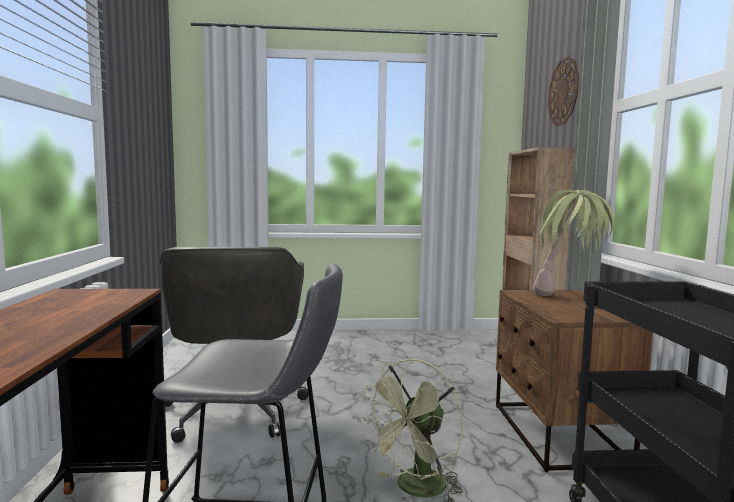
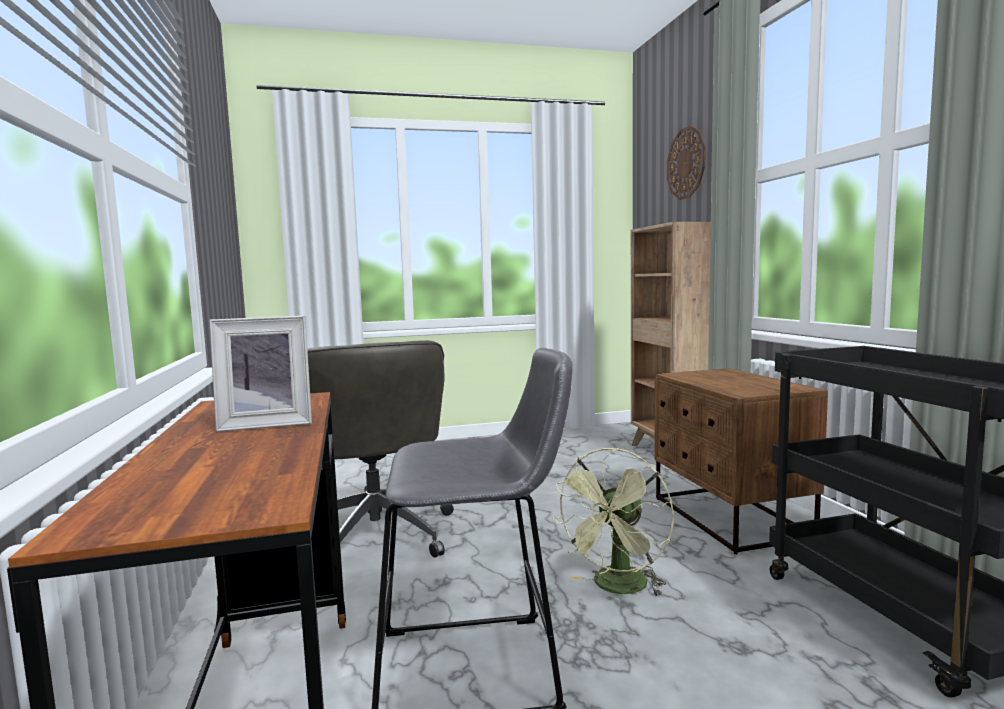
camera: 10 degrees left, 0 degrees up
potted plant [533,190,615,296] -> none
none -> picture frame [209,316,312,432]

